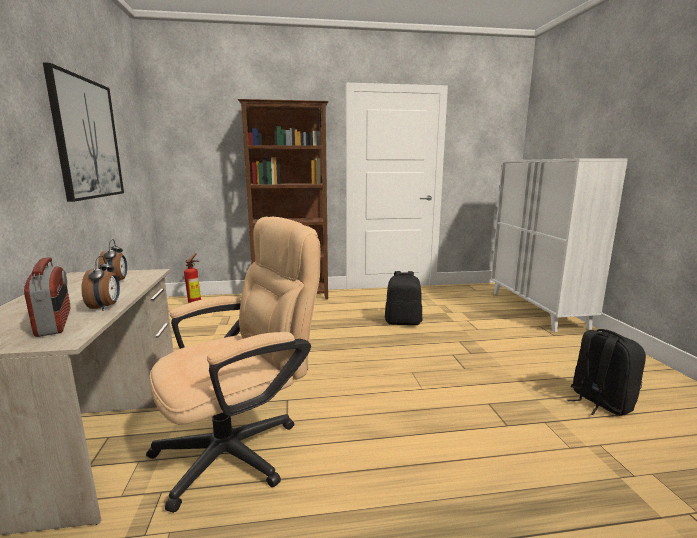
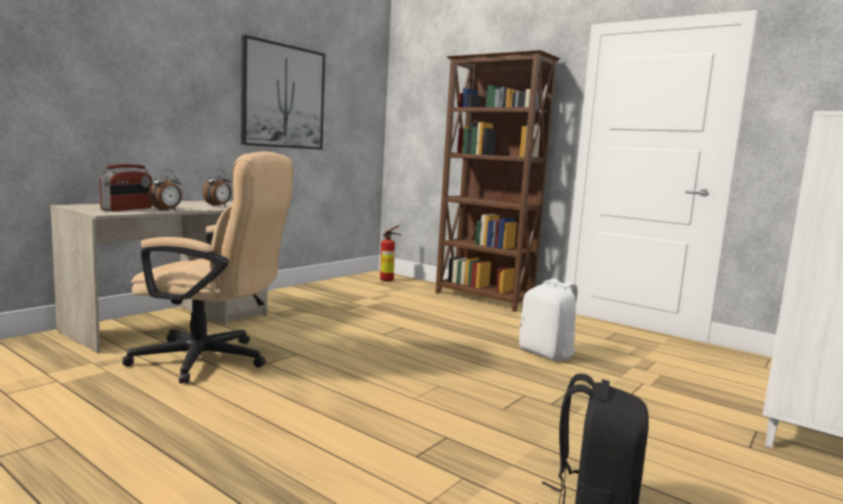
camera: 45 degrees right, 5 degrees down
black backpack [385,271,422,325] -> white backpack [519,278,578,361]

